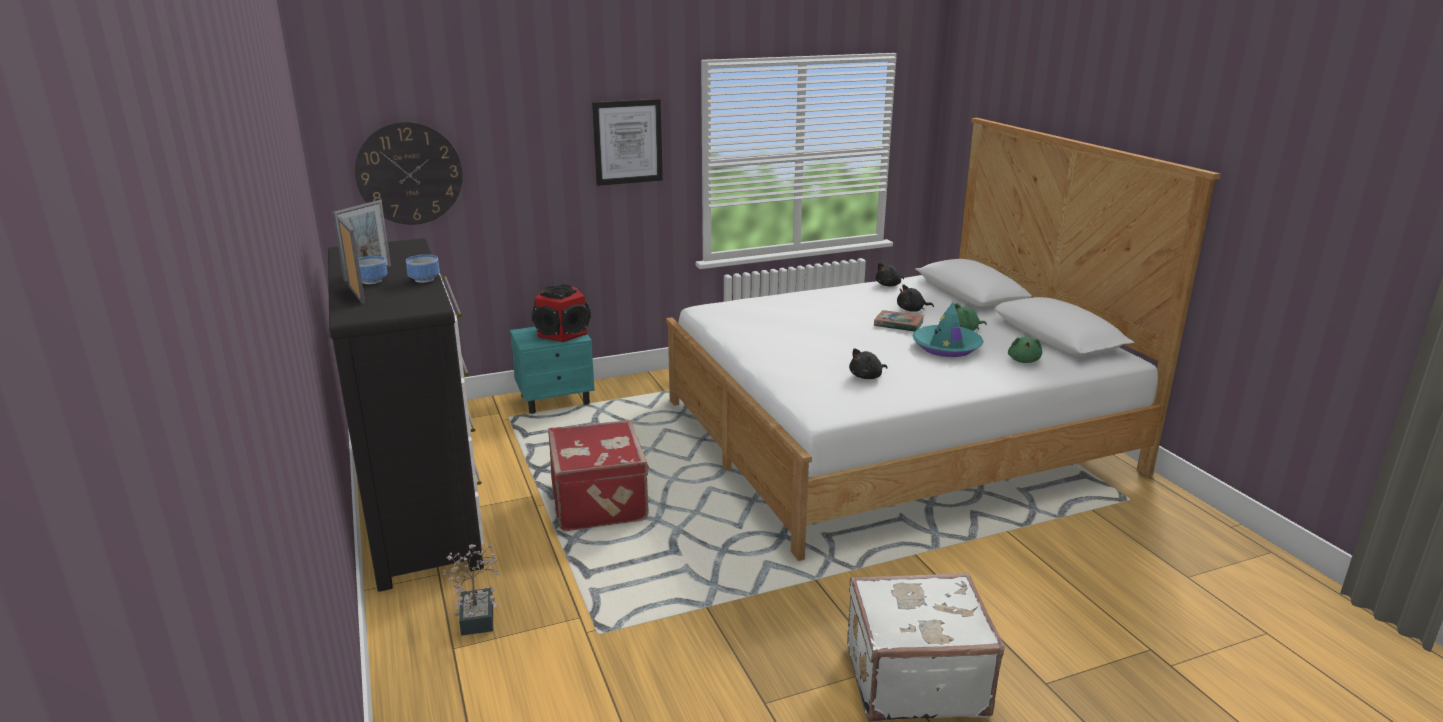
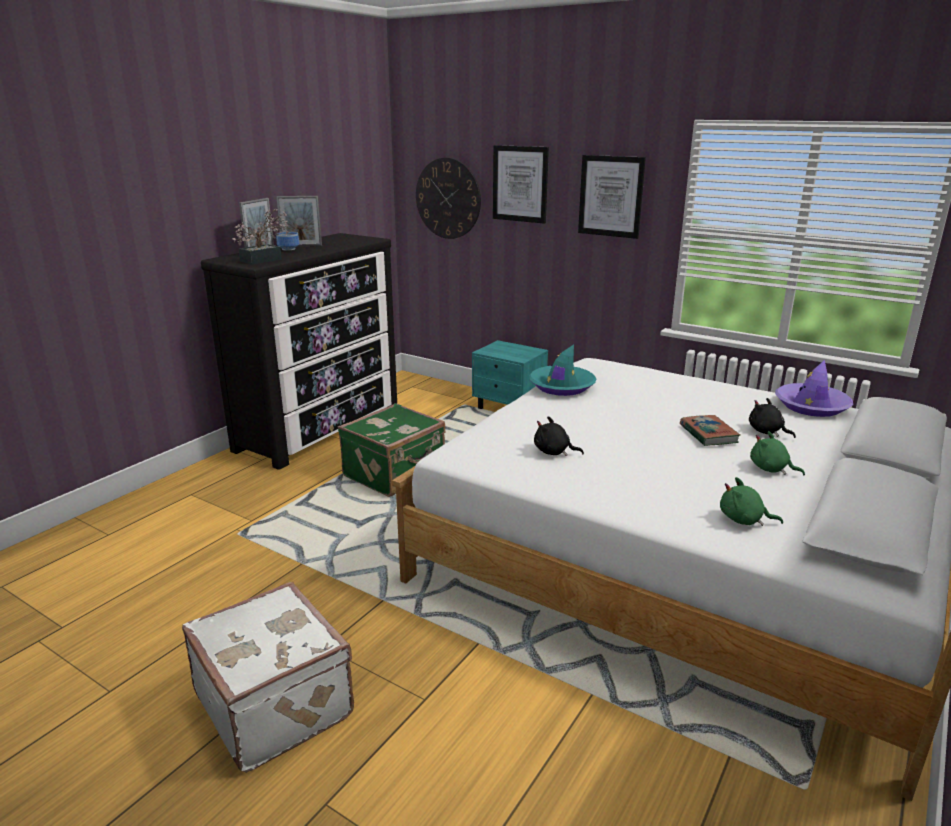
camera: 55 degrees right, 0 degrees up
bowl [406,254,440,283] -> none
potted plant [443,544,500,636] -> potted plant moved to [232,209,289,264]
speaker [532,285,591,342] -> none
red suitcase [548,420,650,531] -> green suitcase [338,403,445,497]
black plush toy [876,263,904,286] -> purple hat [775,360,853,417]
turquoise hat [912,302,984,357] -> turquoise hat moved to [529,344,597,396]
green plush toy [1008,337,1042,363] -> green plush toy turned 45 degrees clockwise [720,477,783,526]
none -> picture [493,145,549,224]

